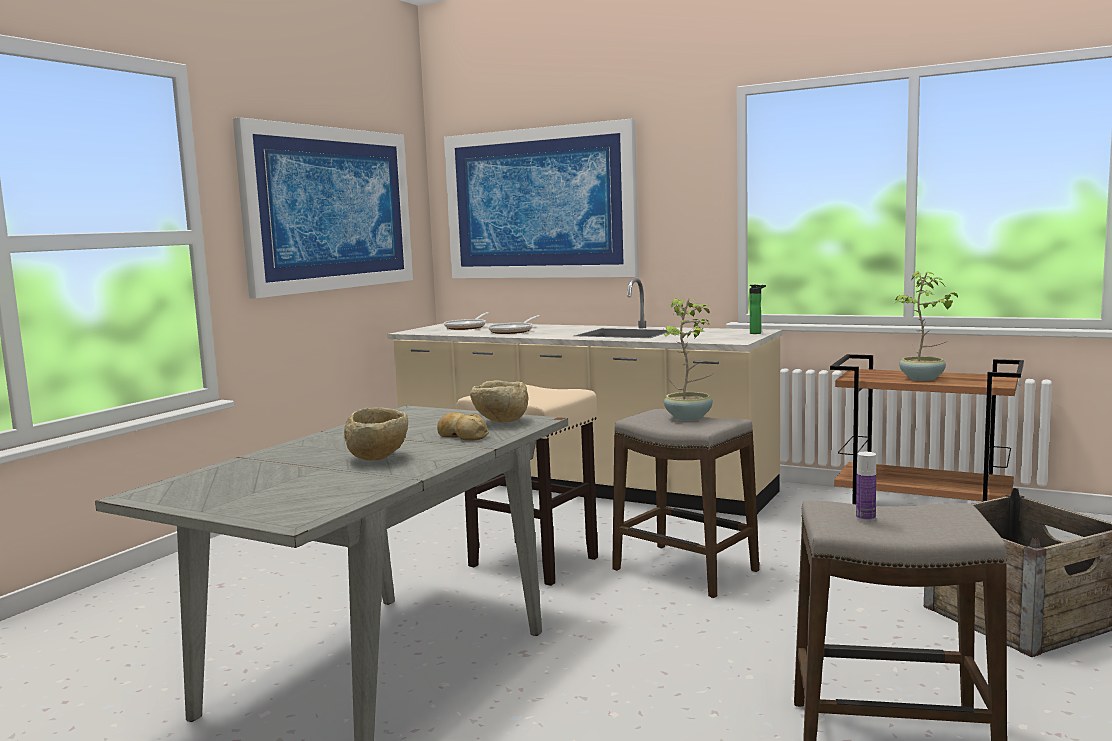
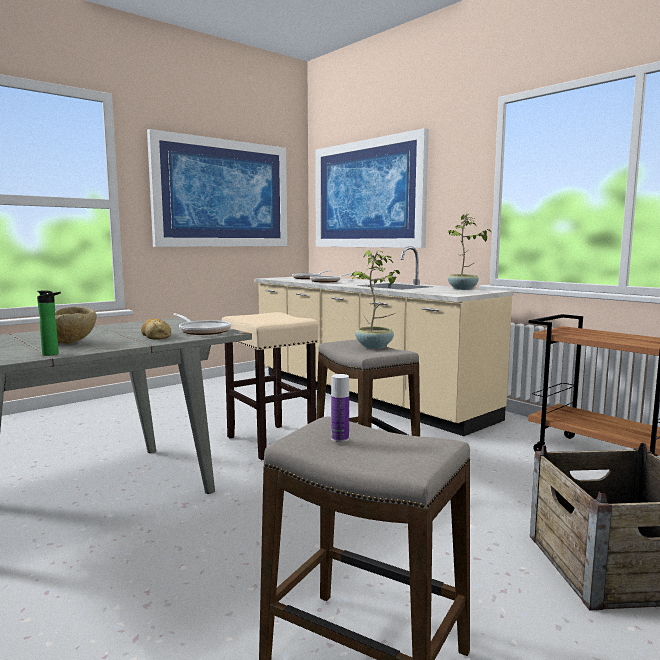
camera: 20 degrees right, 0 degrees up
beige bowl [470,380,528,423] -> frying pan [173,313,231,335]
bottle [749,285,766,334] -> bottle moved to [37,290,61,356]
potted plant [895,272,958,381] -> potted plant moved to [446,214,492,290]

